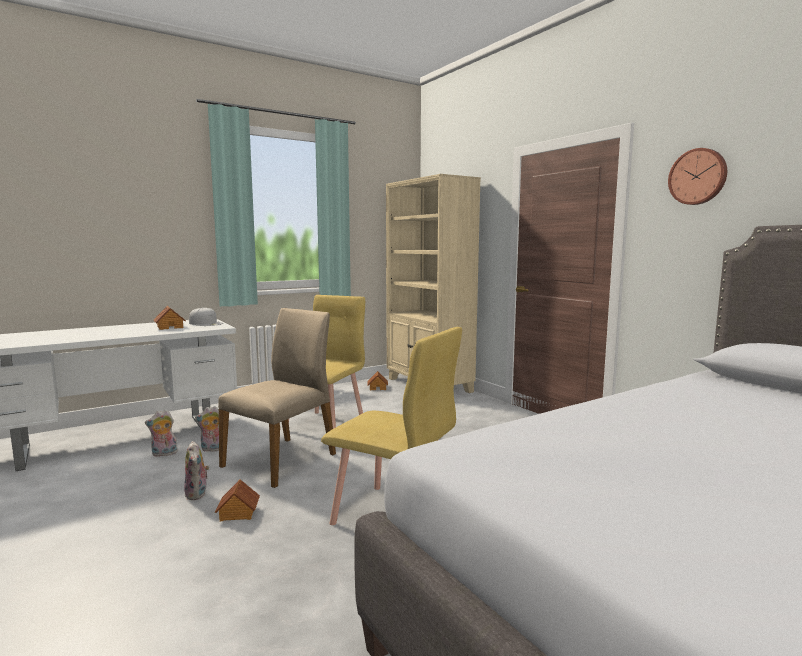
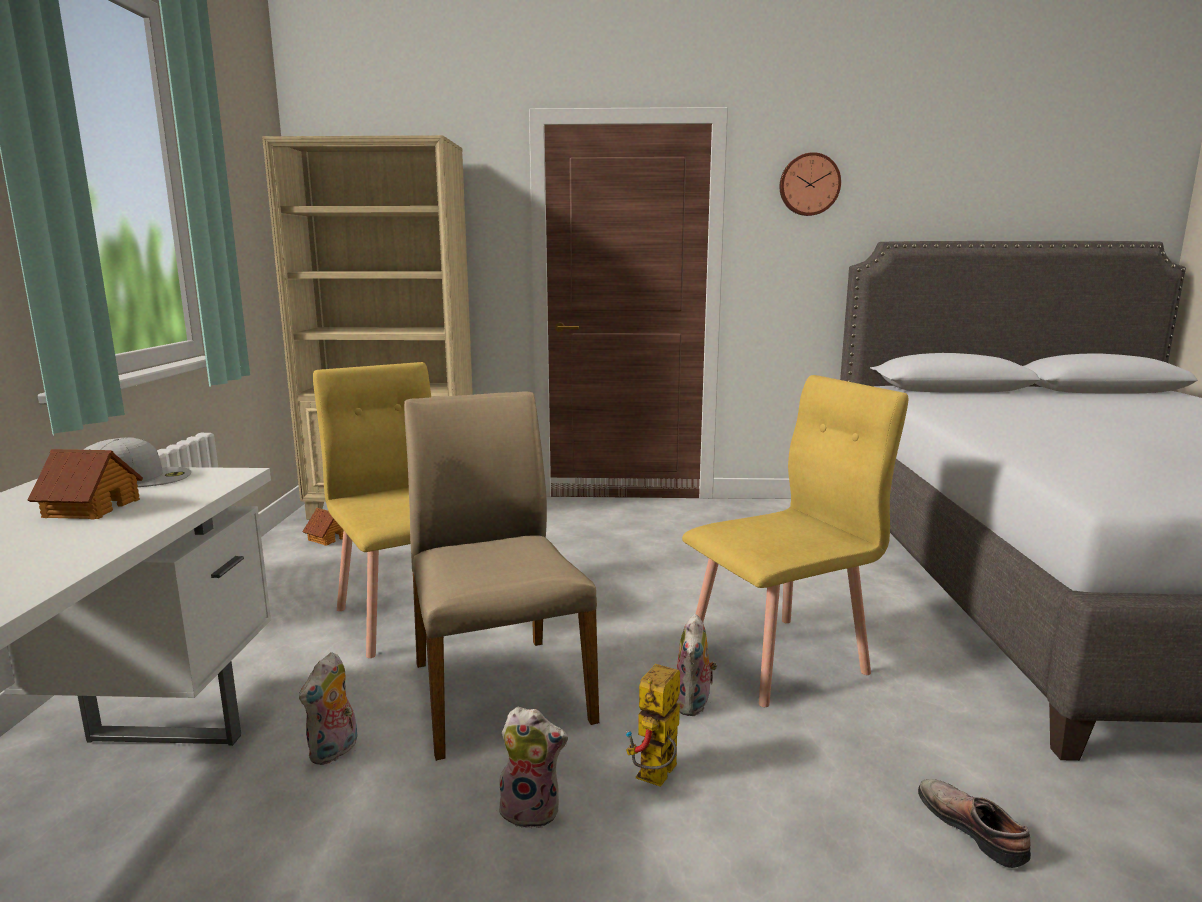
camera: 55 degrees left, 5 degrees up
plush toy [145,410,178,457] -> plush toy moved to [677,614,717,716]
toy house [215,479,260,521] -> toy robot [626,664,680,787]
none -> shoe [918,779,1031,868]

